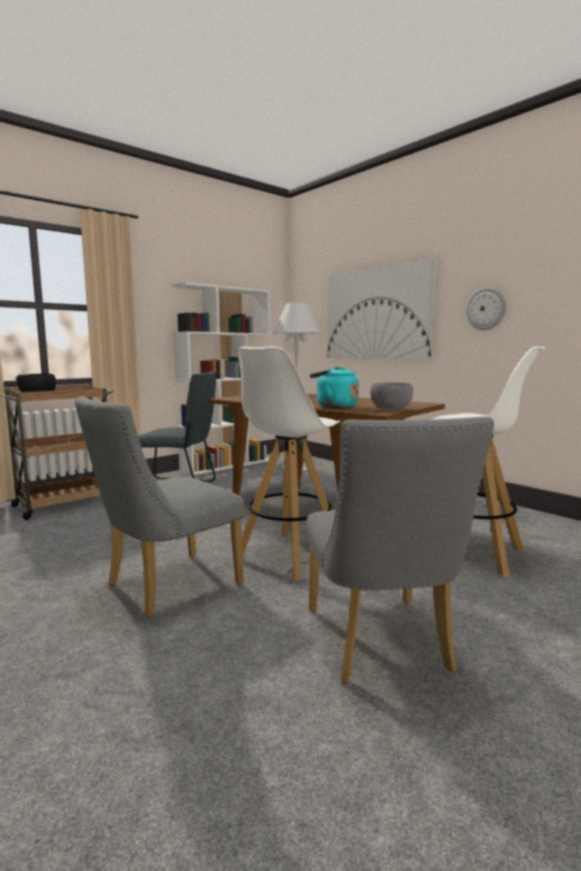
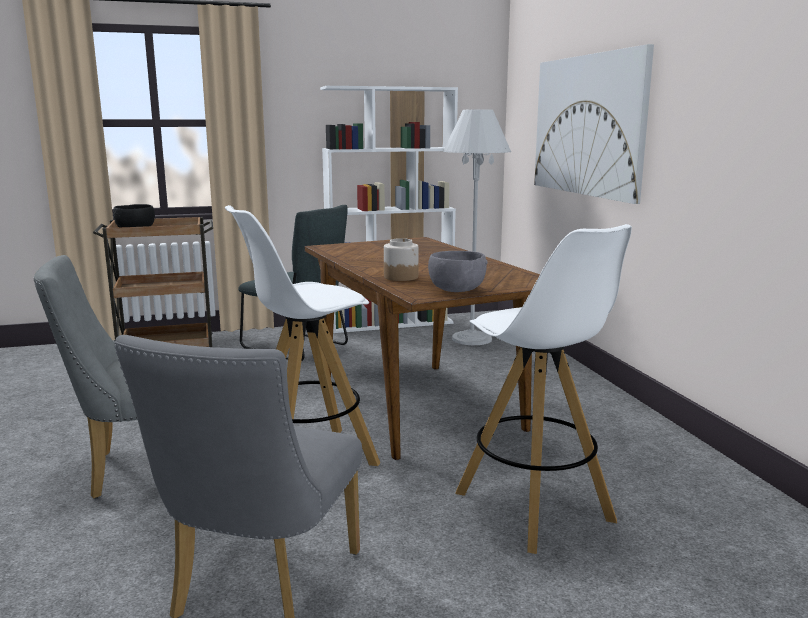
camera: 25 degrees right, 5 degrees up
turquoise kettle [310,366,359,408] -> jar [384,238,419,281]
wall clock [466,287,506,330] -> none

